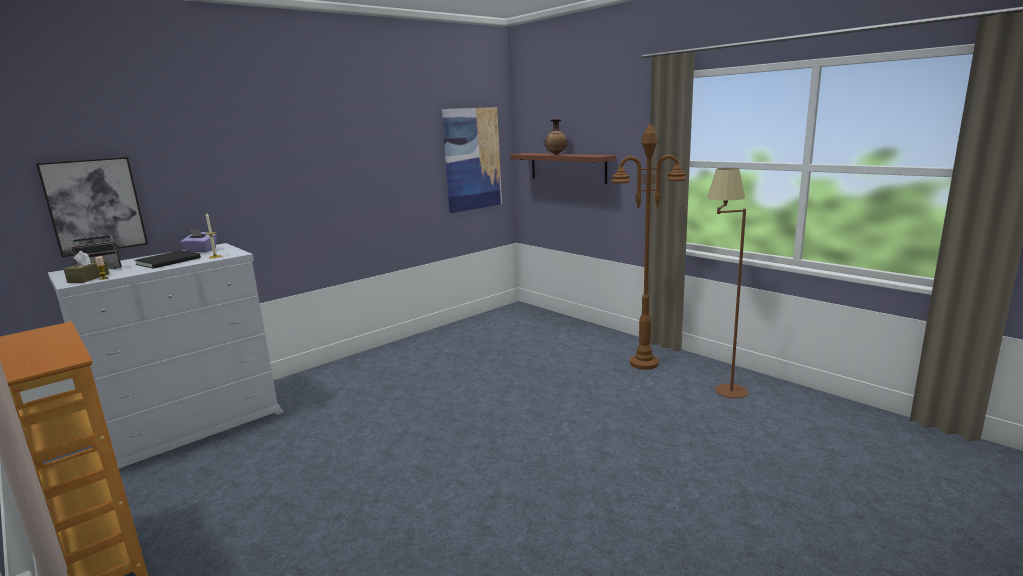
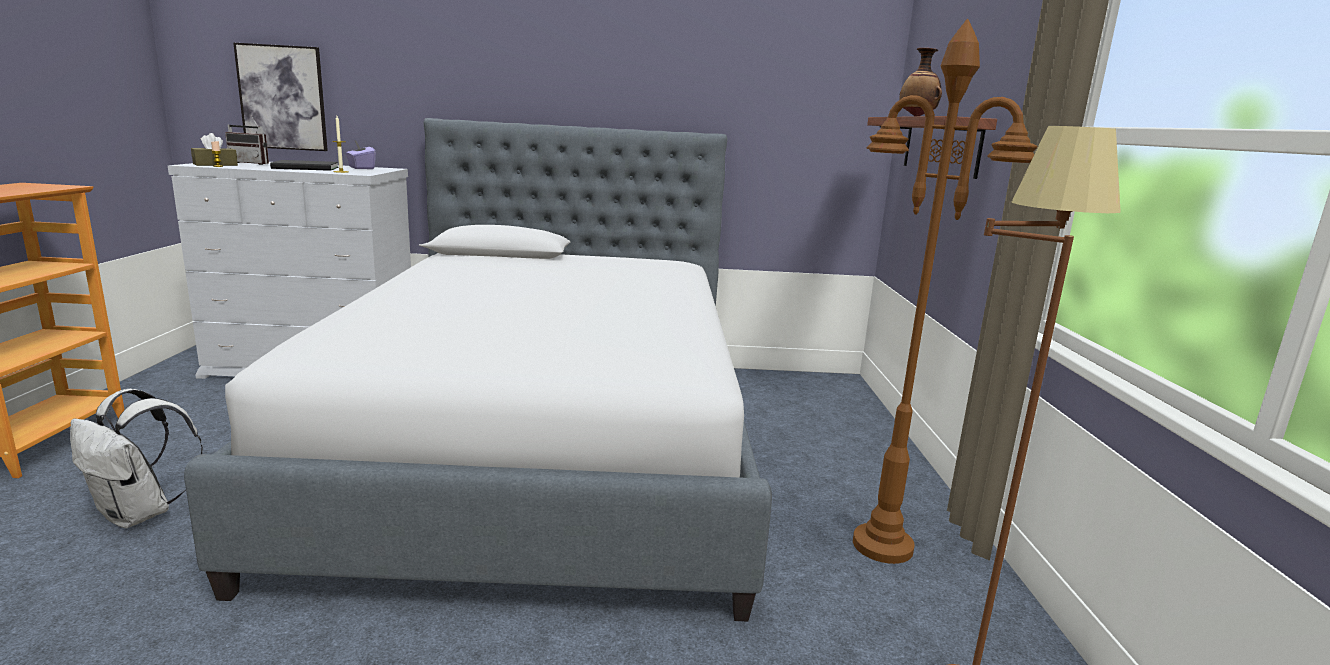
camera: 40 degrees right, 0 degrees up
picture [442,107,502,213] -> none
none -> white backpack [70,389,203,528]
none -> bed [184,118,772,622]

